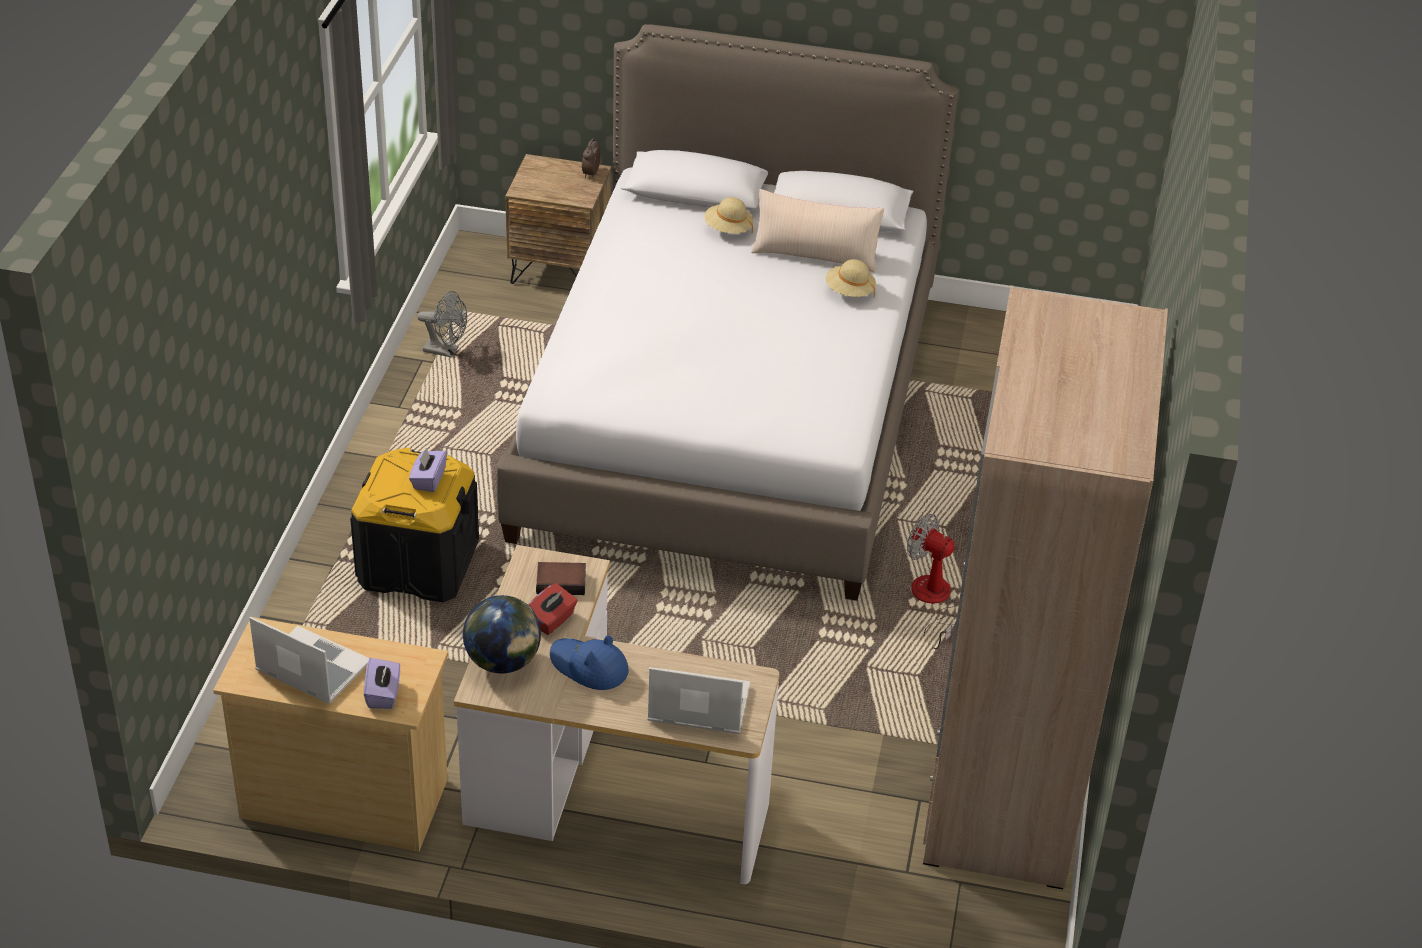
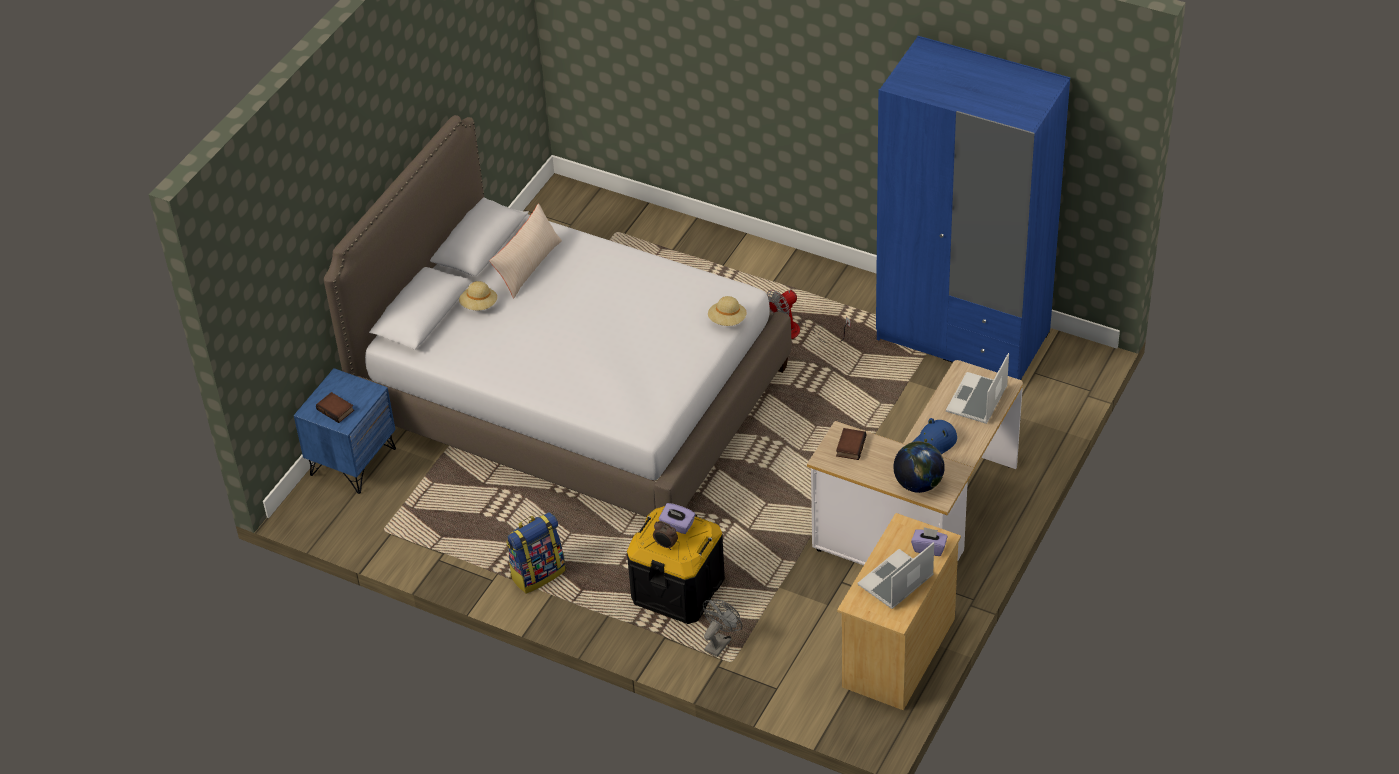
camera: 70 degrees left, 5 degrees up
grey fan [417,291,467,358] -> grey fan moved to [703,599,742,657]
brown nightstand [505,154,611,284] -> blue nightstand [294,368,396,494]
red tissue box [528,583,578,635] -> none
alarm clock [582,139,600,178] -> alarm clock moved to [653,521,678,550]
beige hat [826,259,876,298] -> beige hat moved to [708,296,747,326]
beige wardrobe [923,286,1168,890] -> blue wardrobe [876,36,1070,380]
none -> book [316,392,354,423]
none -> backpack [506,512,566,594]

